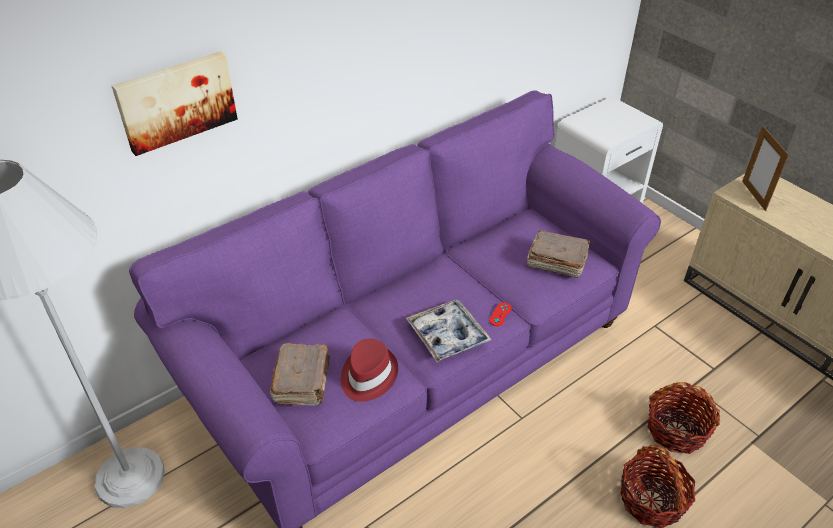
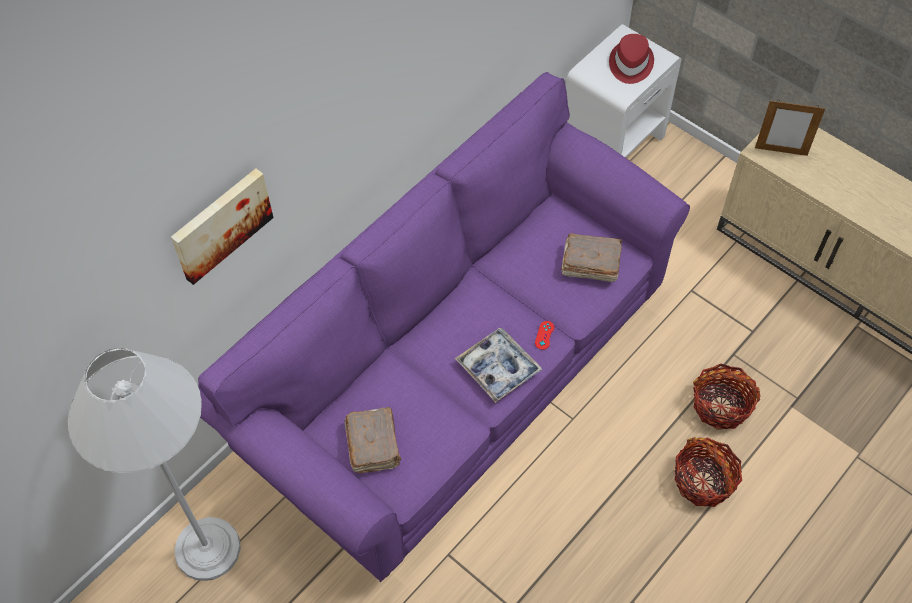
camera: 10 degrees left, 15 degrees up
red hat [341,339,398,402] -> red hat moved to [609,34,654,84]
picture frame [742,126,789,211] -> picture frame turned 60 degrees counterclockwise [755,100,825,156]

